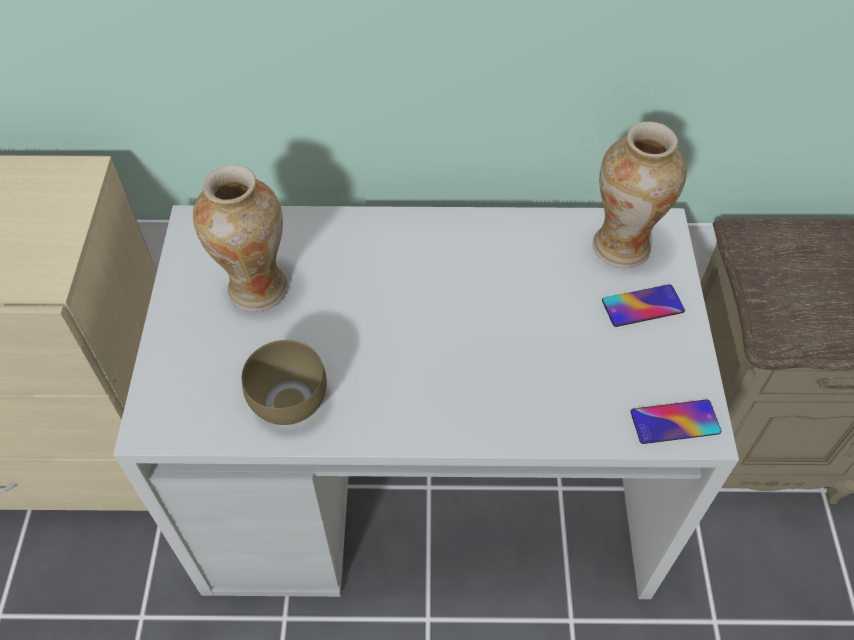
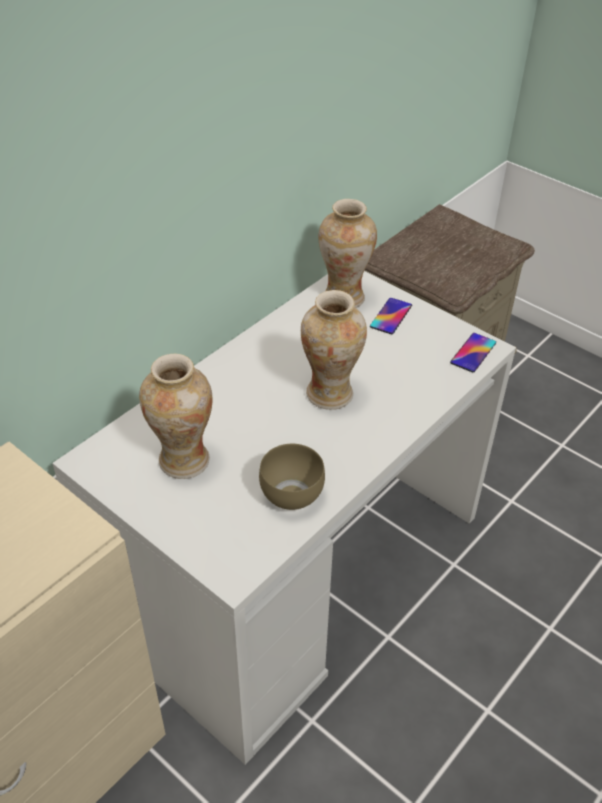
camera: 50 degrees left, 10 degrees down
none -> vase [301,290,367,410]

